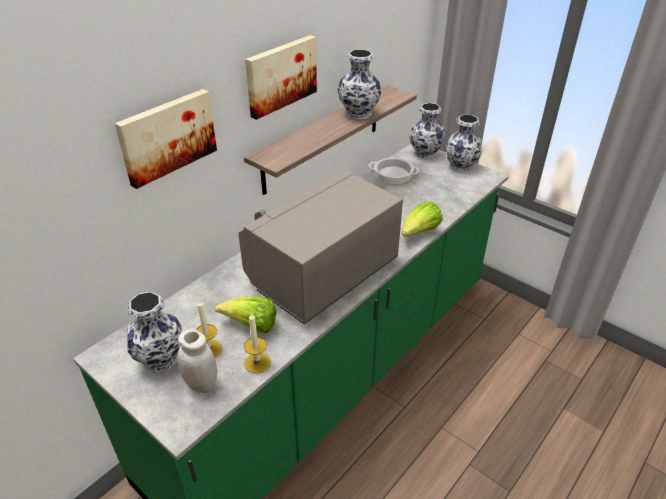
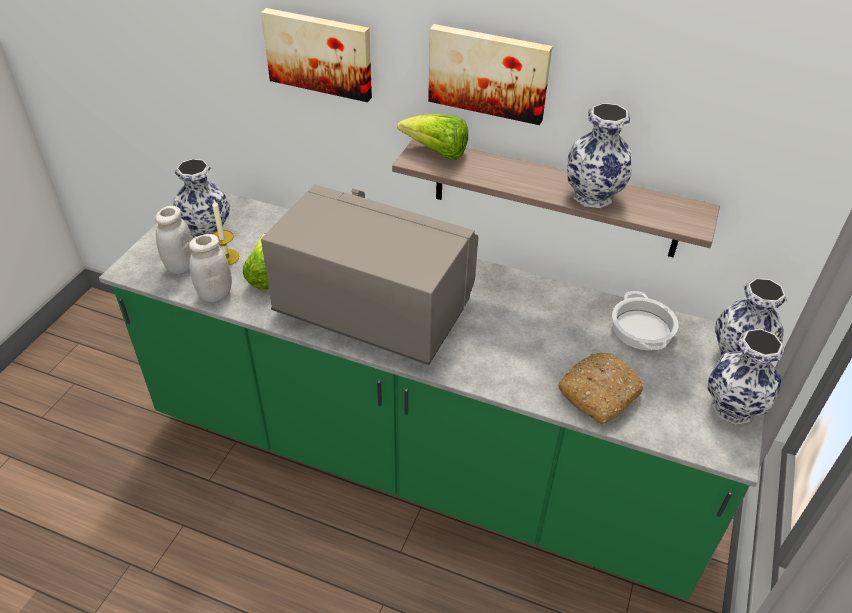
camera: 70 degrees right, 5 degrees up
candle [244,312,271,373] -> white jar [189,234,232,302]
lettuce [402,202,443,237] -> lettuce moved to [397,114,468,160]
none -> bread [558,352,643,424]

